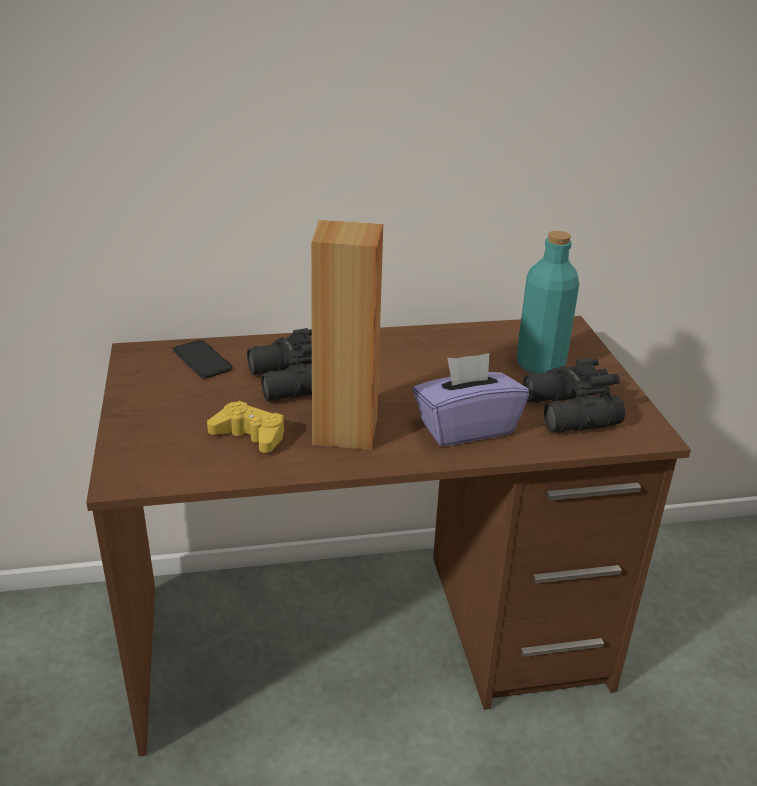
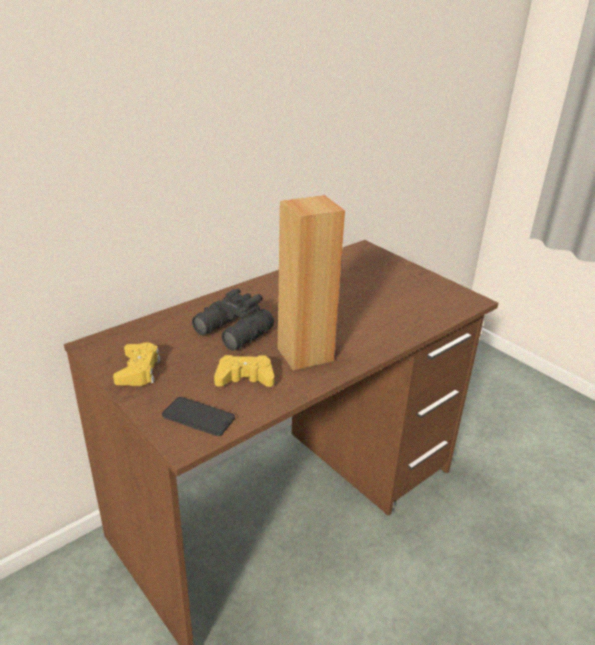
camera: 30 degrees left, 0 degrees up
phone [173,340,232,379] -> phone moved to [162,397,235,436]
purple tissue box [413,353,529,446] -> none
turquoise bottle [517,231,579,374] -> none
black binoculars [523,358,625,433] -> none
none -> yellow game controller [113,343,161,386]

